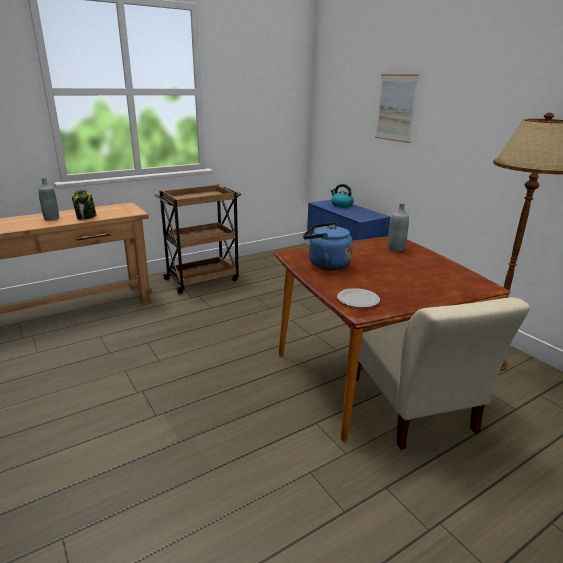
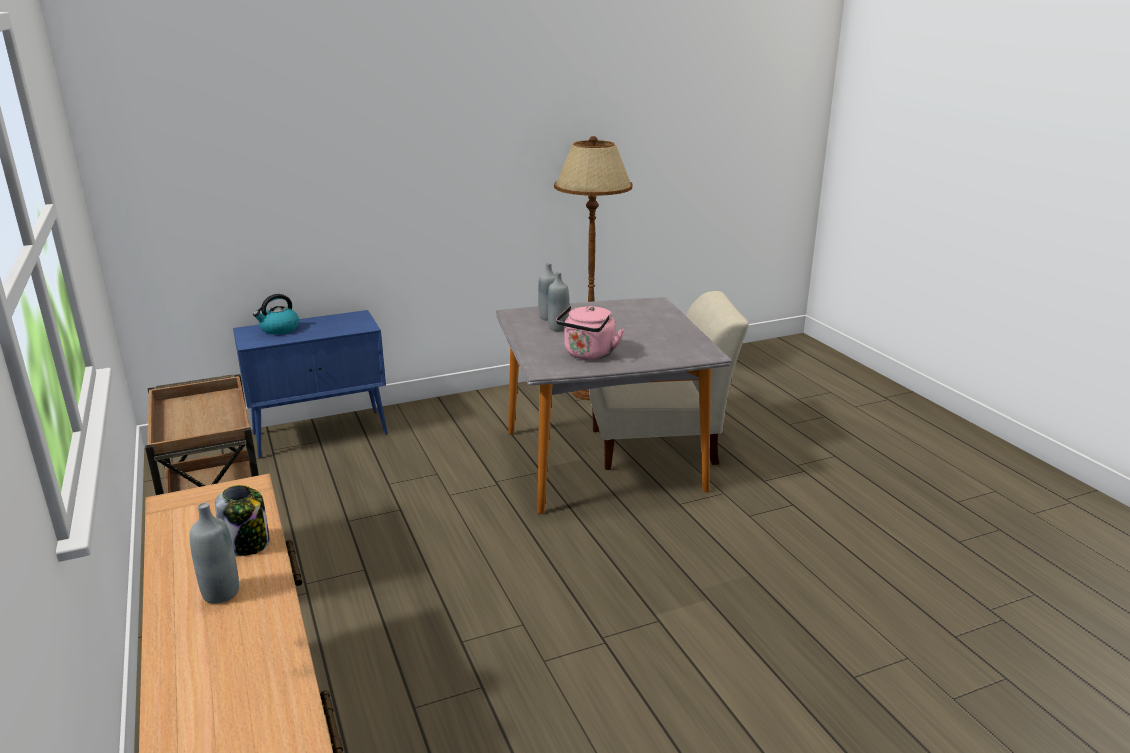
camera: 80 degrees left, 0 degrees up
brown dining table [273,236,511,442] -> grey dining table [496,297,732,514]
blue kettle [303,222,353,270] -> pink kettle [556,306,624,360]
plate [337,288,380,308] -> none
picture [375,74,419,143] -> none
none -> grey bottle [548,272,569,331]

